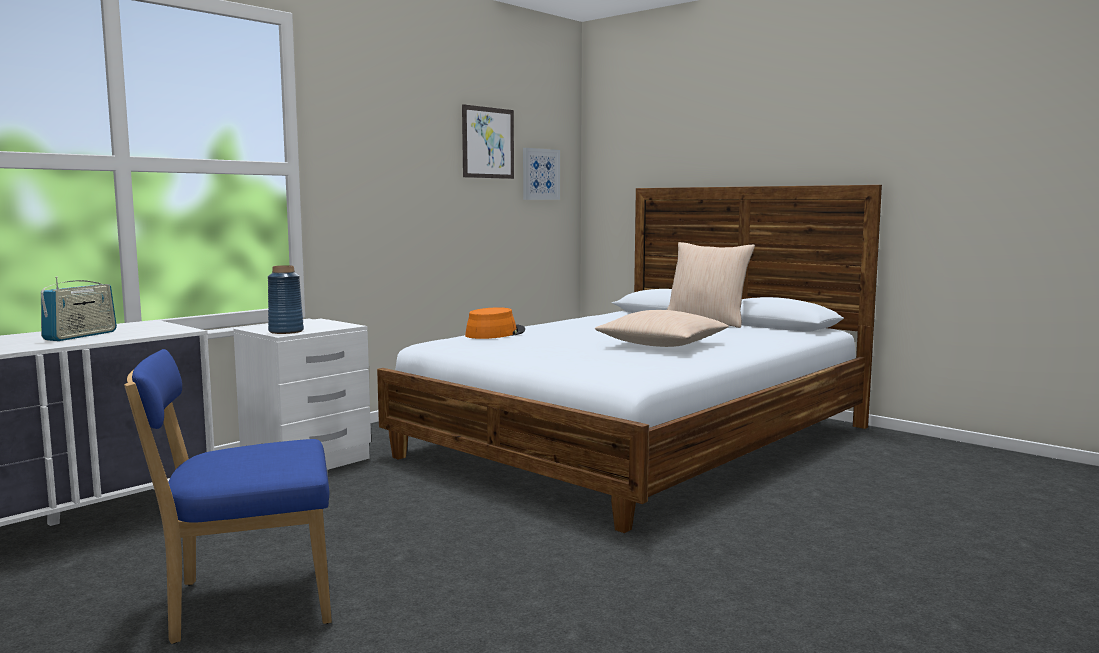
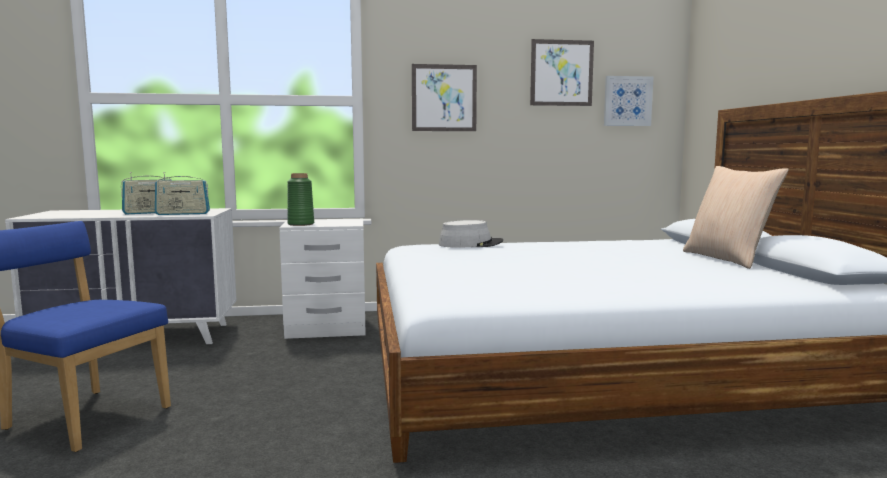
camera: 40 degrees right, 0 degrees up
blue vase [268,265,304,334] -> green vase [287,173,314,226]
orange hat [465,307,525,339] -> grey hat [439,220,503,248]
beige pillow [595,310,729,347] -> none
none -> radio [155,172,210,215]
none -> picture [412,64,477,131]

